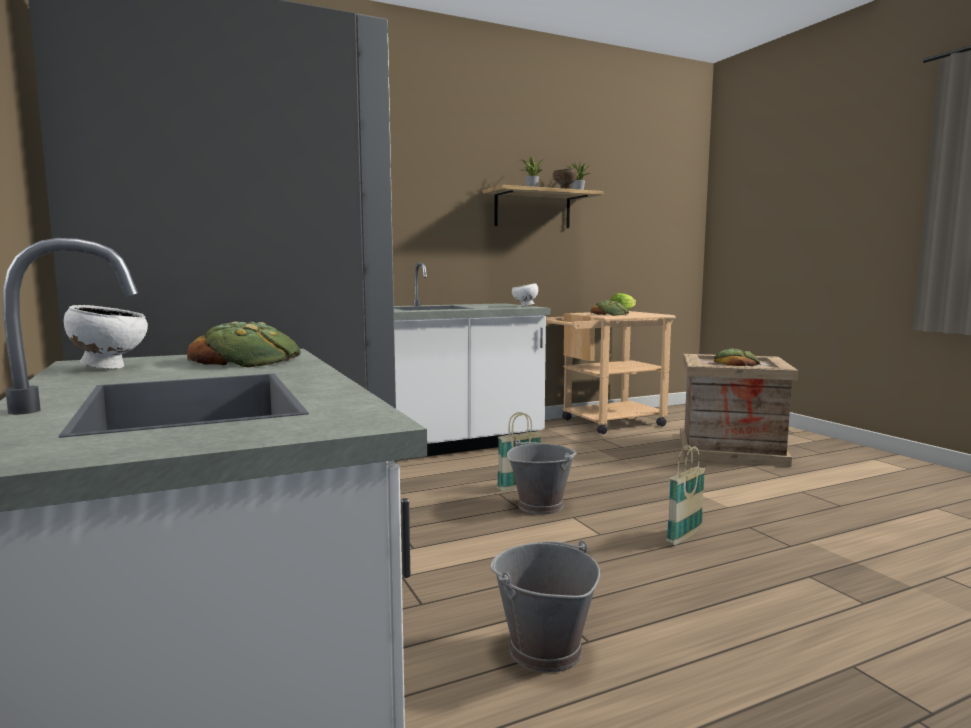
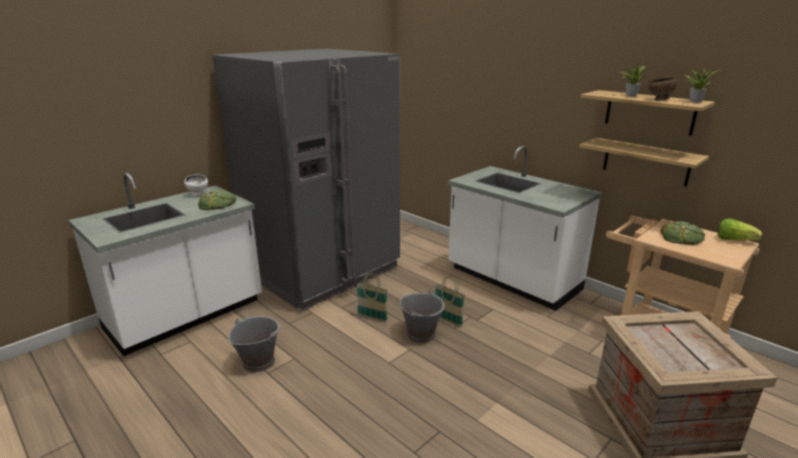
camera: 70 degrees right, 15 degrees up
white bowl [512,283,538,307] -> none
basket [667,445,705,545] -> basket moved to [357,273,388,322]
bread [714,349,760,366] -> none
none -> shelf [579,138,709,187]

